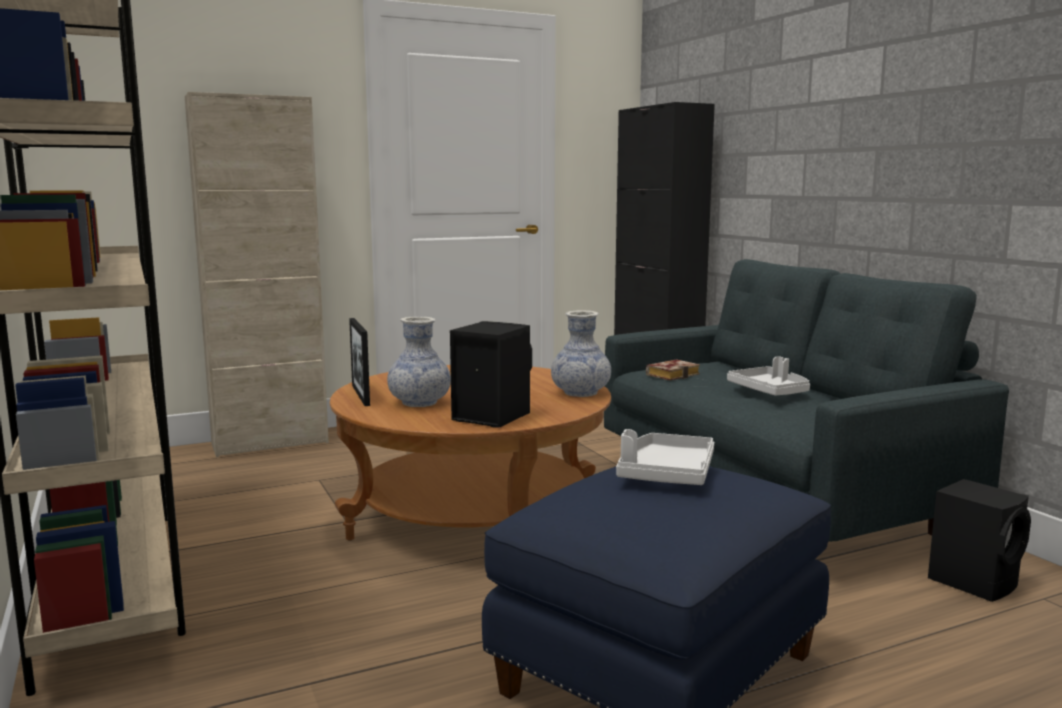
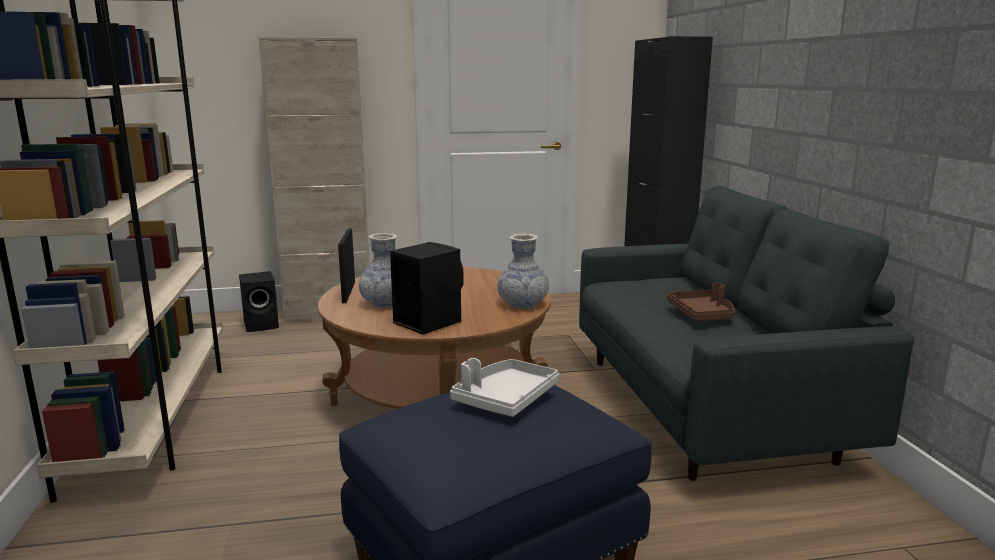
camera: 15 degrees right, 5 degrees up
book [646,359,700,381] -> none
white tray [727,356,810,396] -> brown tray [667,282,735,321]
black speaker [928,479,1031,602] -> black speaker moved to [239,271,279,332]

